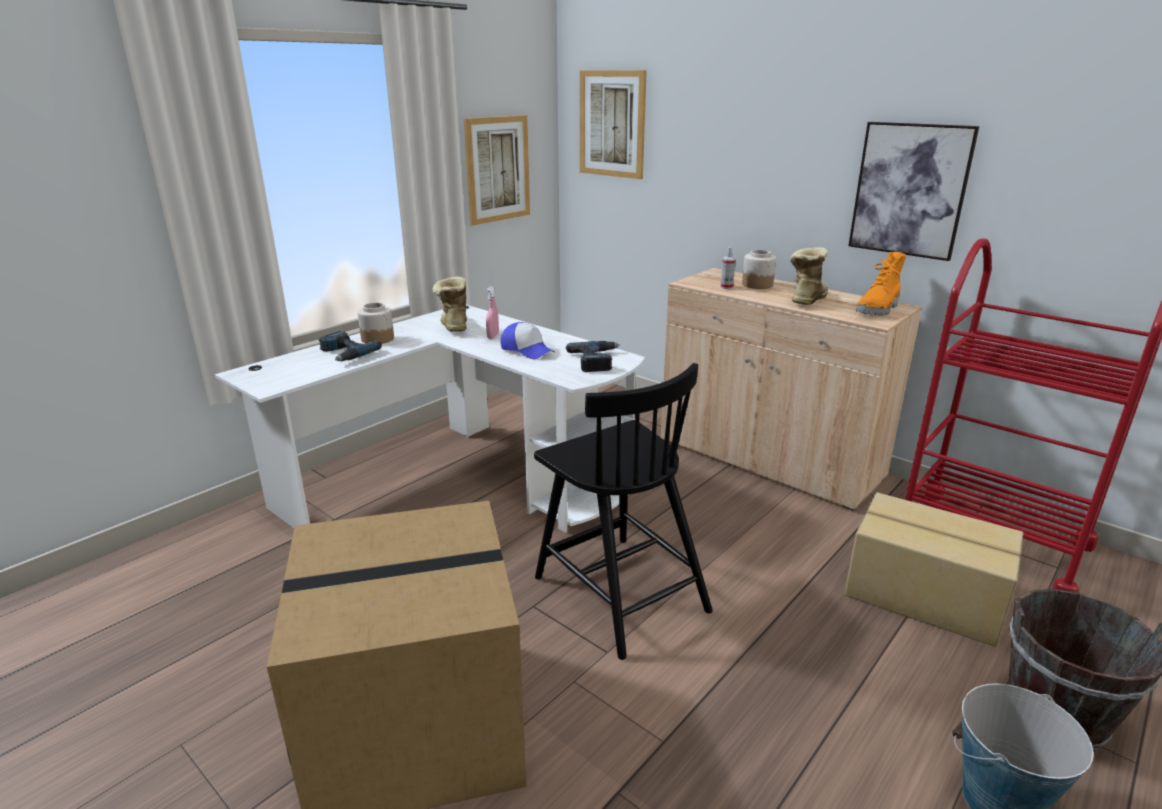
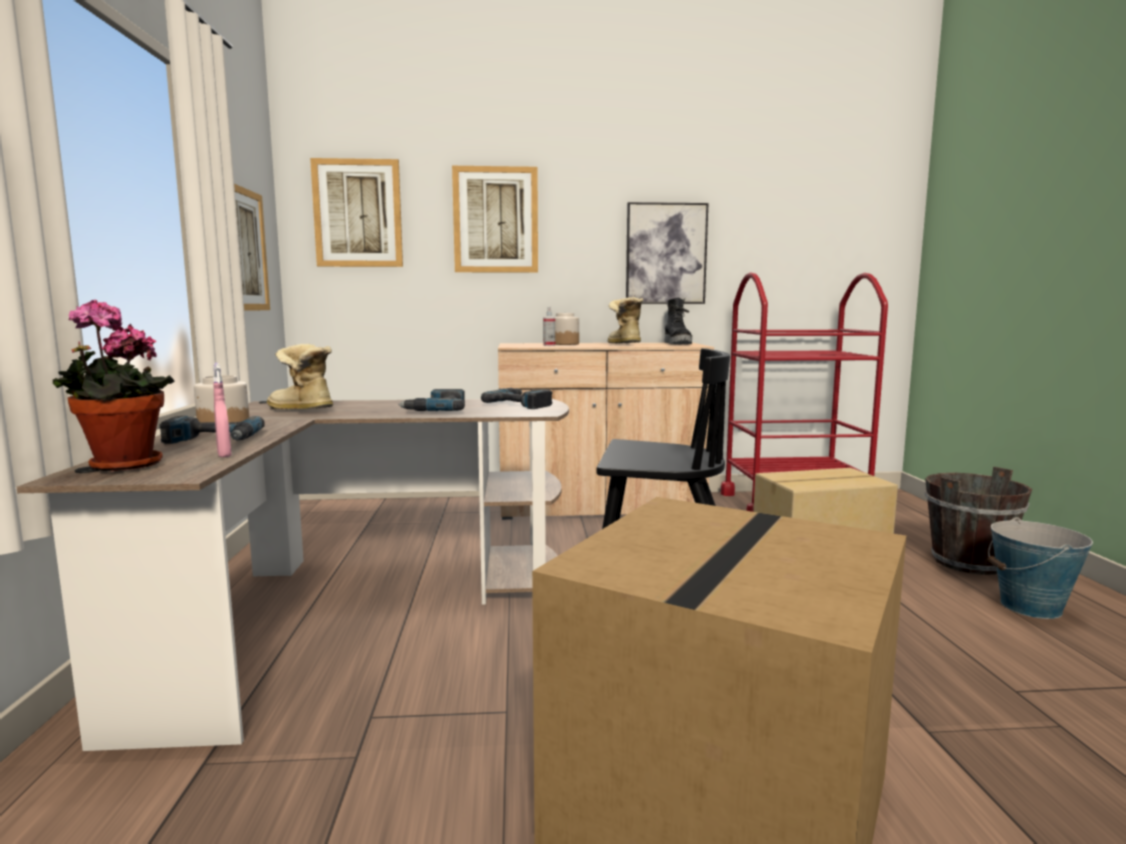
camera: 45 degrees left, 15 degrees down
white desk [215,305,645,533] -> brown desk [17,399,569,751]
pink spray bottle [486,286,499,339] -> pink spray bottle moved to [213,363,232,457]
cap [501,322,554,359] -> power drill [398,389,465,411]
orange boot [856,252,906,315] -> black boot [665,298,692,344]
none -> potted plant [53,300,175,471]
none -> picture [452,166,538,273]

